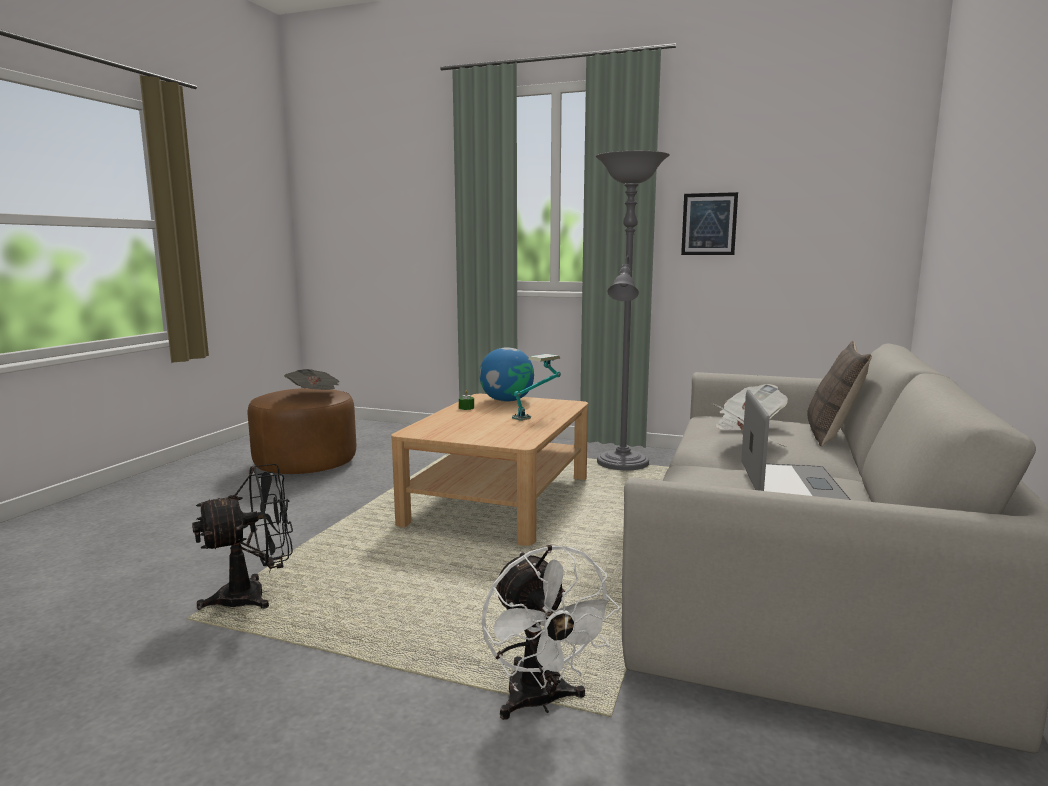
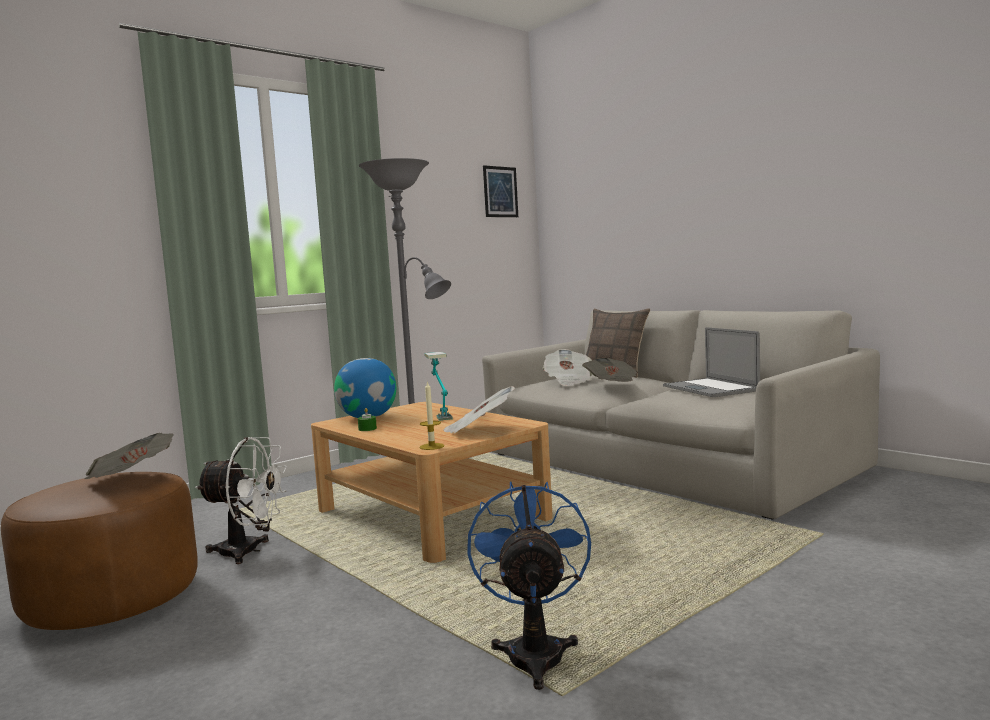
camera: 60 degrees left, 5 degrees down
black fan [192,464,293,610] -> blue fan [467,481,591,690]
white fan [482,545,620,720] -> white fan moved to [195,437,287,564]
picture [681,192,738,255] -> picture moved to [483,165,518,217]
laptop [741,390,851,500] -> laptop turned 150 degrees counterclockwise [663,327,760,397]
none -> candle [420,381,444,450]
none -> newspaper [444,386,515,434]

